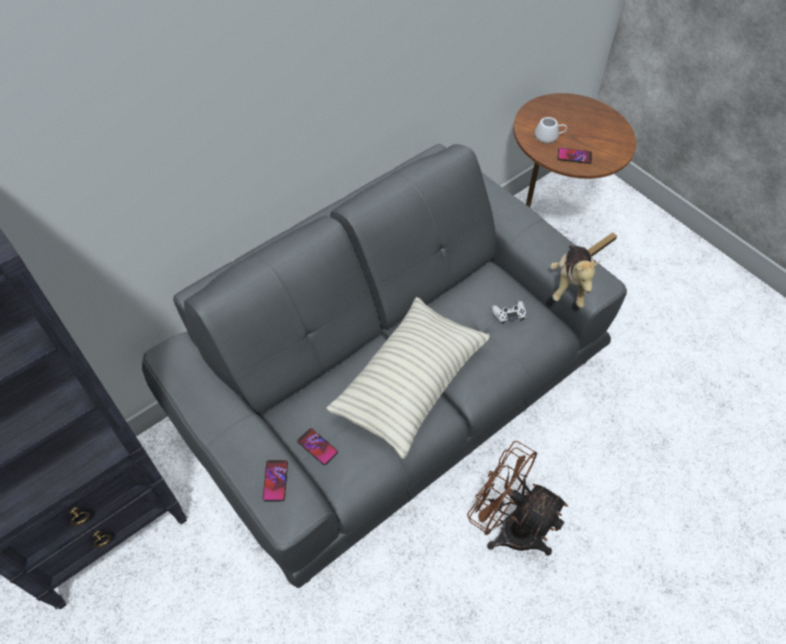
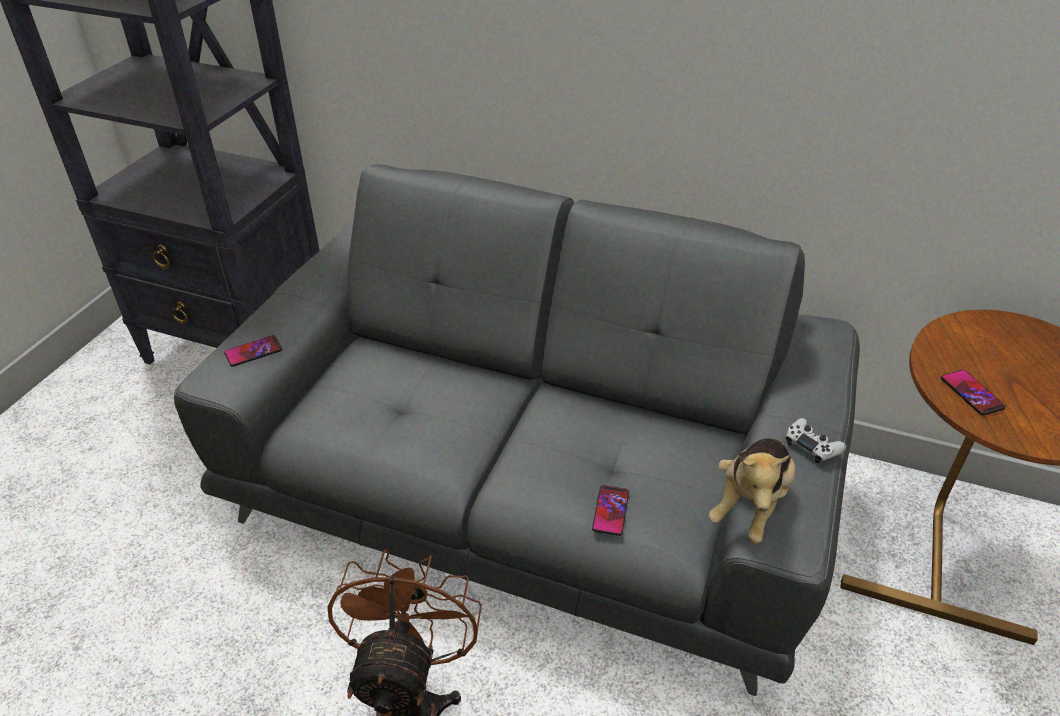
camera: 60 degrees right, 15 degrees down
phone [297,428,338,465] -> phone moved to [592,485,629,536]
pillow [326,297,490,459] -> none
white game controller [491,301,526,324] -> white game controller moved to [786,418,846,463]
white mug [534,117,567,143] -> none
plush toy [550,245,600,308] -> plush toy turned 45 degrees counterclockwise [709,438,795,543]

